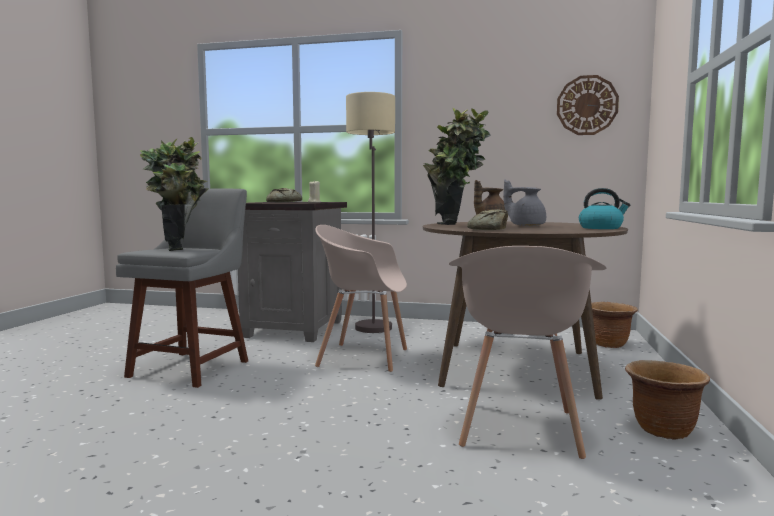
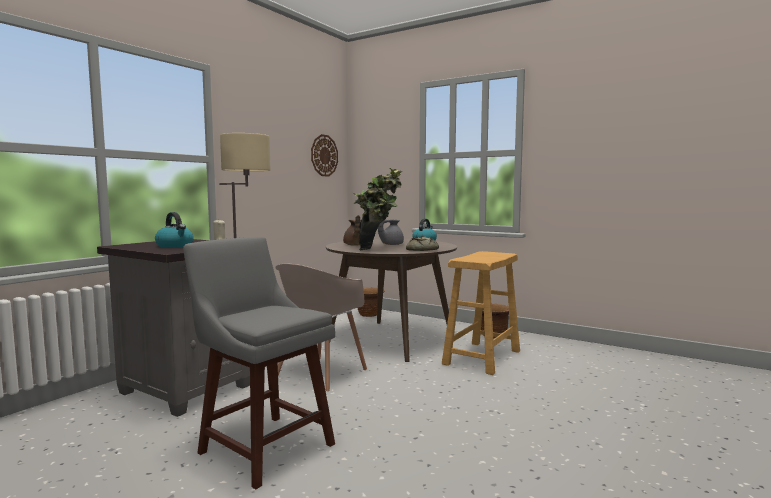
camera: 70 degrees left, 0 degrees up
potted plant [140,137,209,251] -> none
bread [266,188,302,202] -> kettle [155,212,194,248]
beige chair [449,246,607,459] -> beige stool [442,251,520,375]

